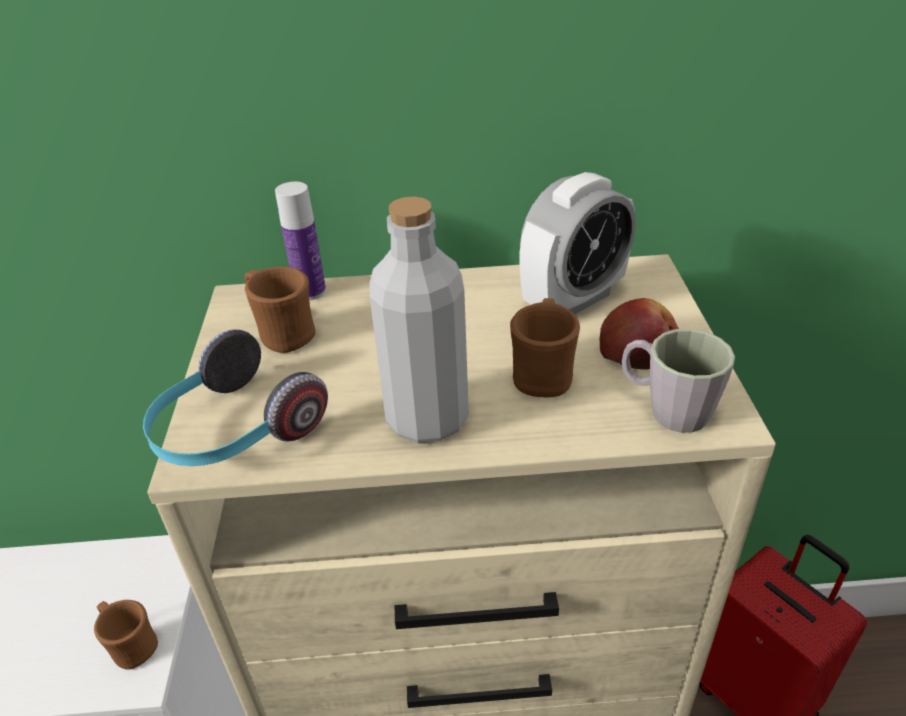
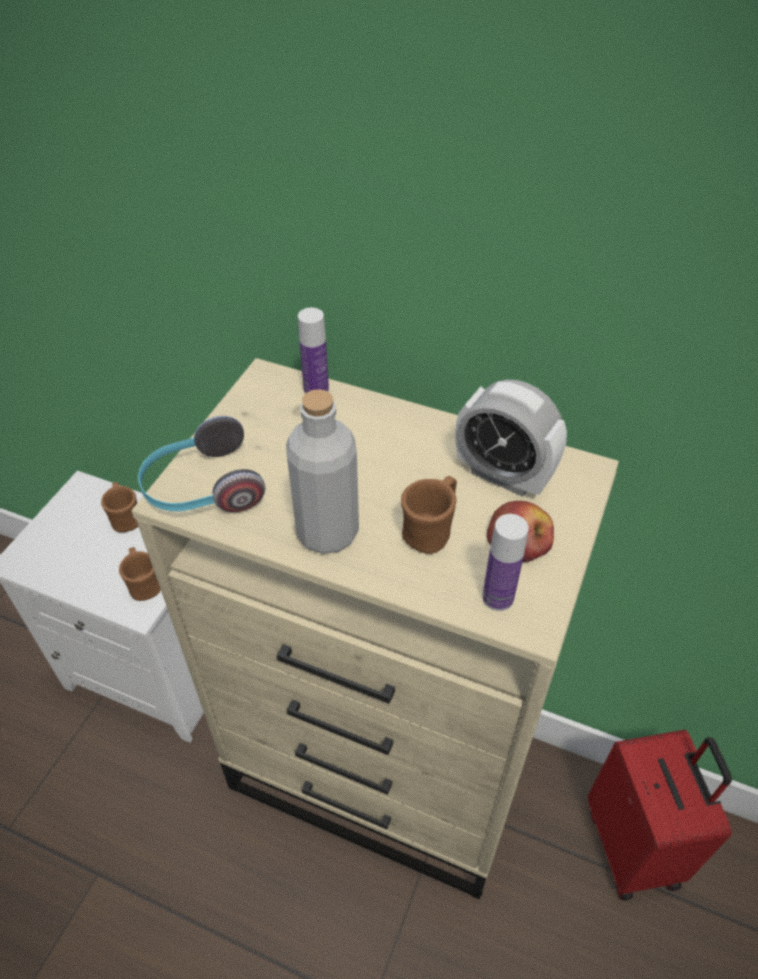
camera: 25 degrees right, 10 degrees up
brown mug [244,267,316,353] -> brown mug moved to [101,482,138,532]
alarm clock [519,172,636,314] -> alarm clock turned 45 degrees clockwise [456,379,567,497]
grey mug [622,329,735,433] -> bottle [482,514,529,611]

